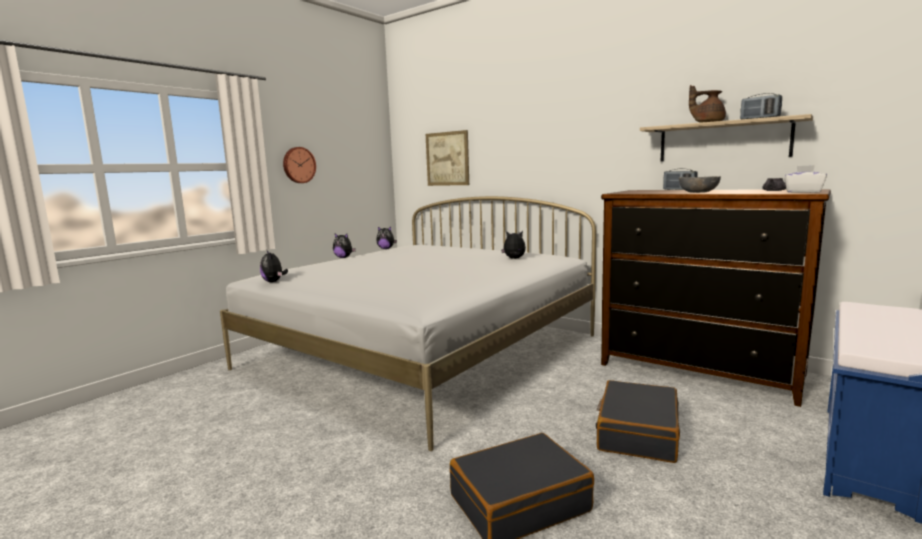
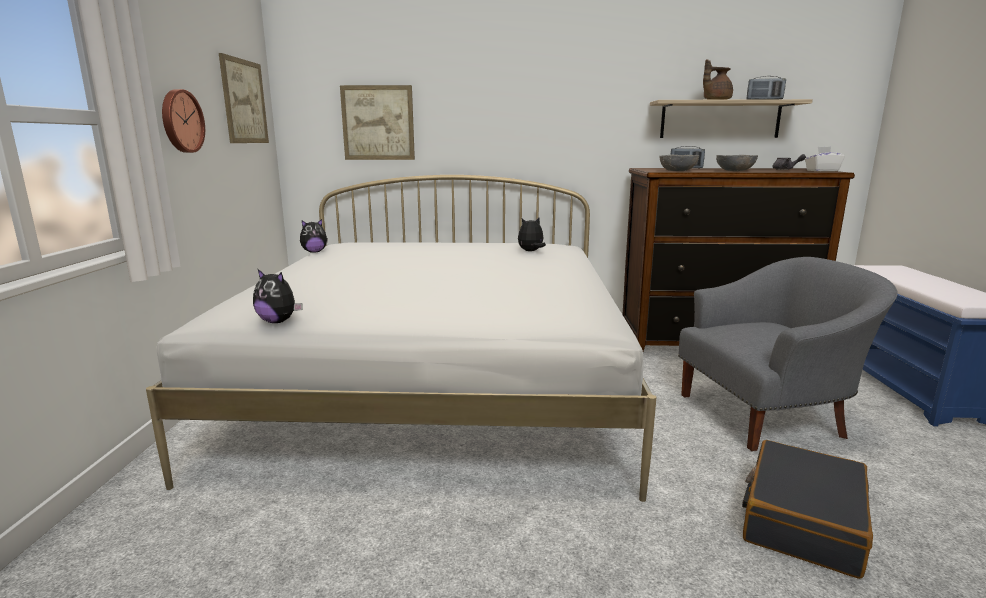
camera: 35 degrees left, 5 degrees up
plush toy [333,234,356,258] -> none
black suitcase [596,380,680,463] -> grey armchair [678,257,898,451]
none -> picture [219,53,269,143]
none -> grey bowl [659,155,699,171]

